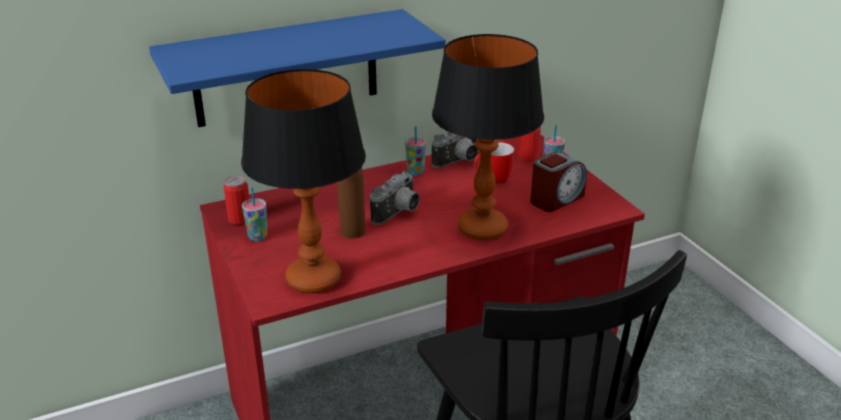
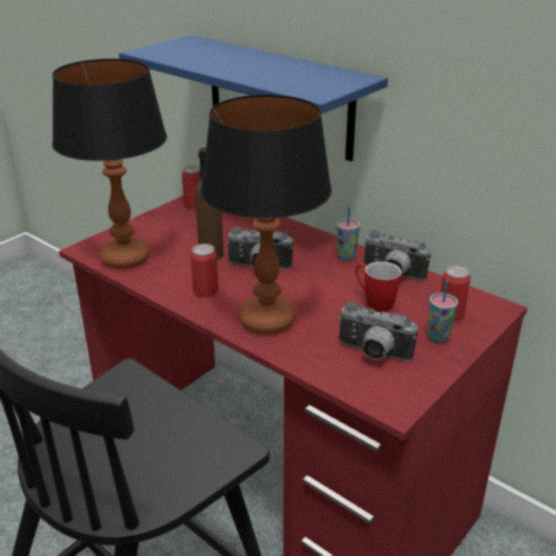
camera: 65 degrees right, 0 degrees up
cup [242,187,267,241] -> none
alarm clock [530,152,587,212] -> camera [338,301,418,361]
none -> can [191,244,218,297]

